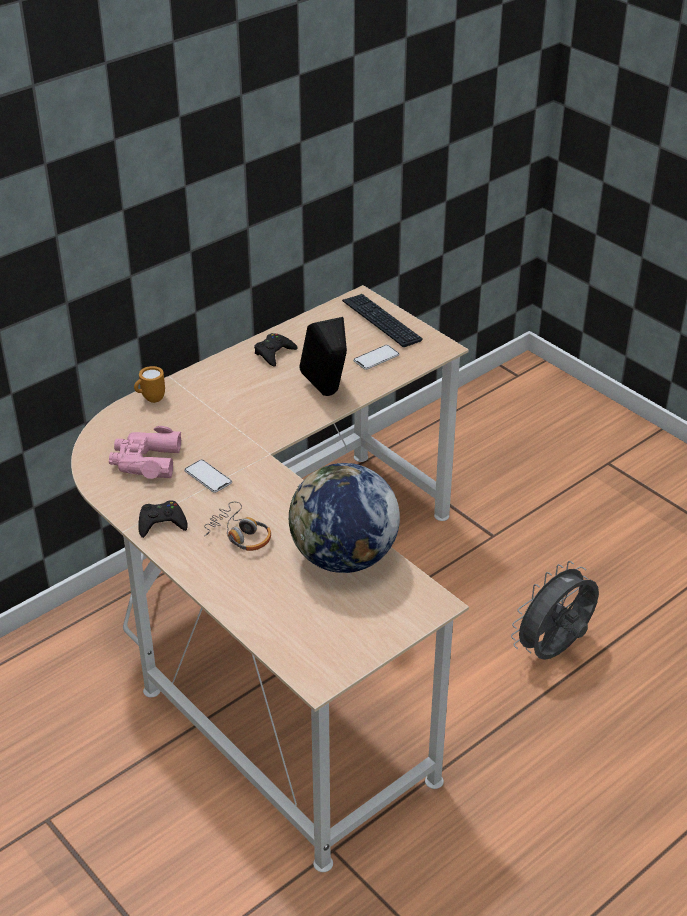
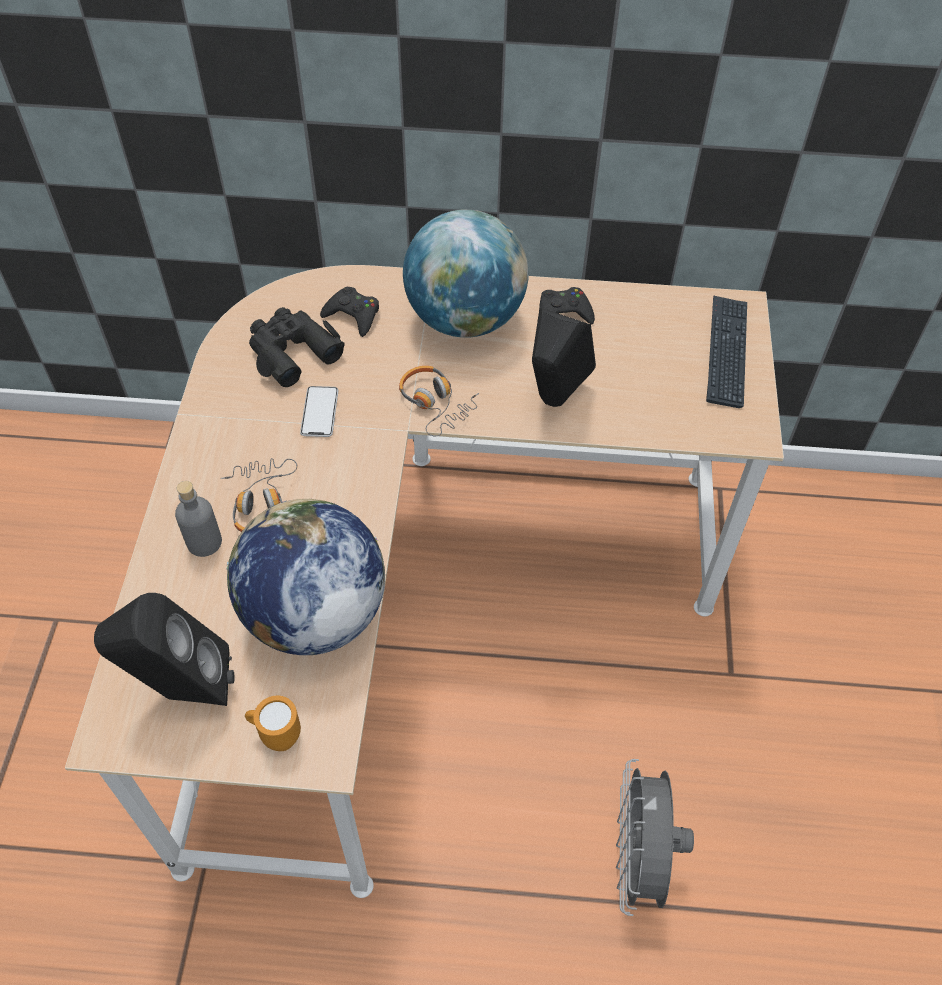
camera: 45 degrees right, 15 degrees up
pink binoculars [109,426,181,479] -> black binoculars [249,307,345,387]
orange mug [134,366,165,403] -> orange mug moved to [245,696,301,751]
black game controller [138,500,188,538] -> black game controller moved to [320,287,379,337]
phone [353,345,399,370] -> none
grey fan [511,561,599,660] -> grey fan turned 90 degrees counterclockwise [616,759,694,916]
none -> black speaker [94,593,235,706]
none -> grey bottle [175,481,222,557]
none -> headphones [399,366,479,436]
none -> globe [403,210,528,338]

